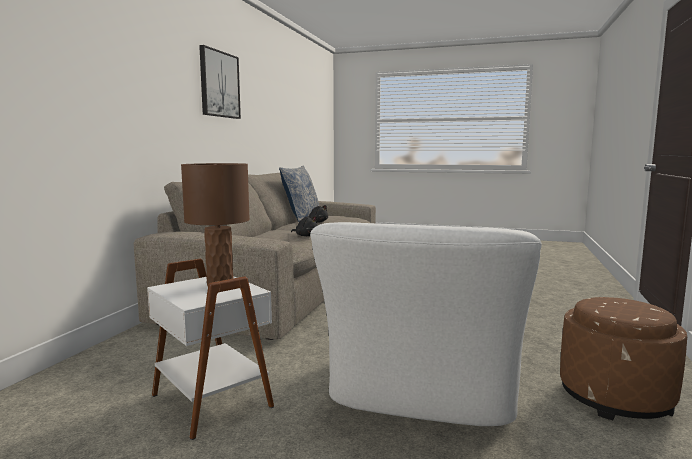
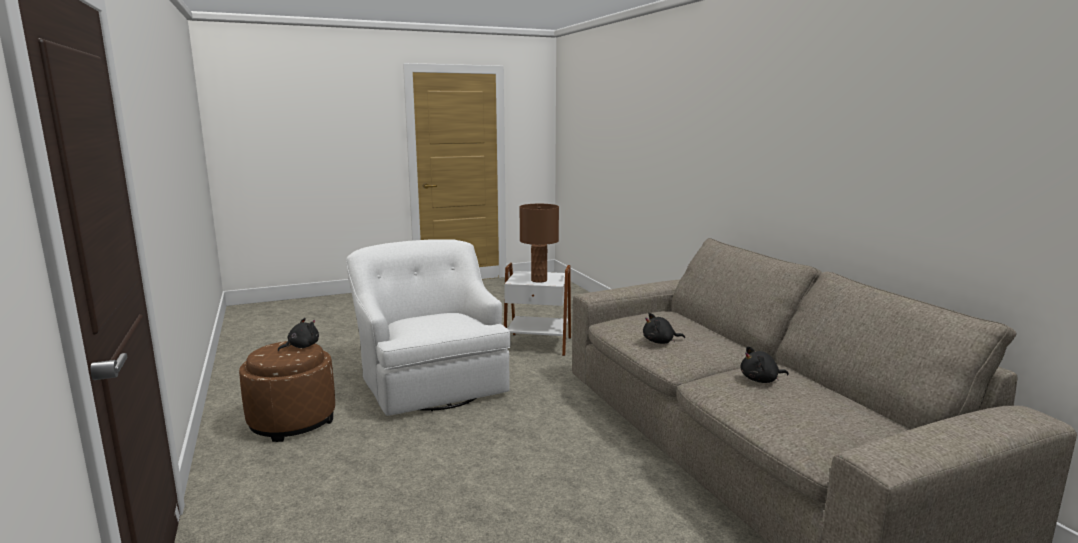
camera: 140 degrees right, 5 degrees up
picture [199,45,241,119] -> none
pillow [279,166,319,222] -> none
none -> black plush toy [278,318,319,351]

